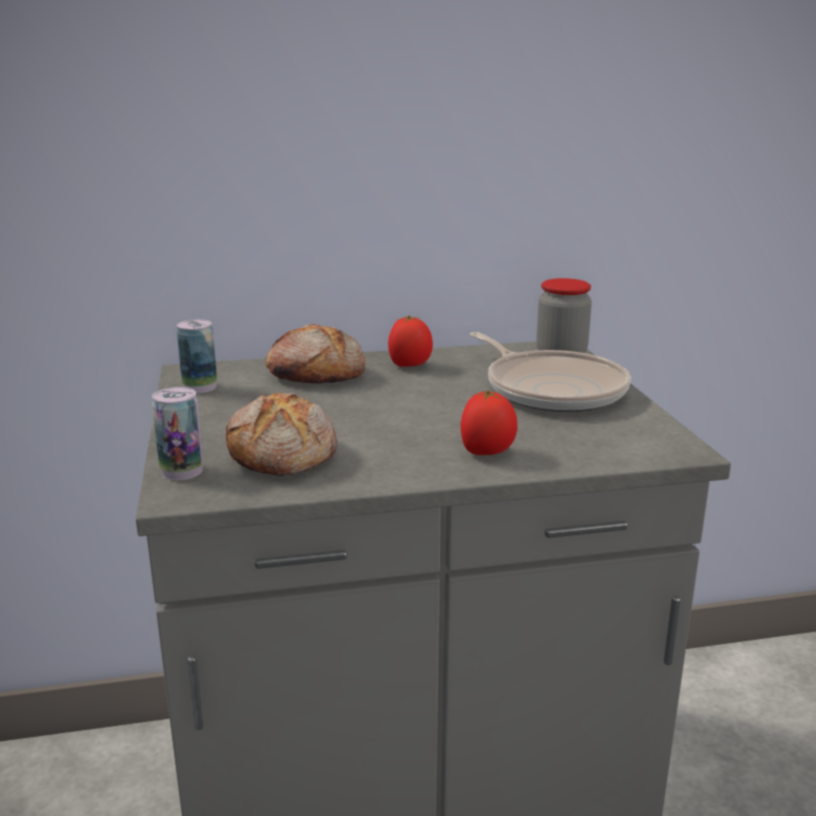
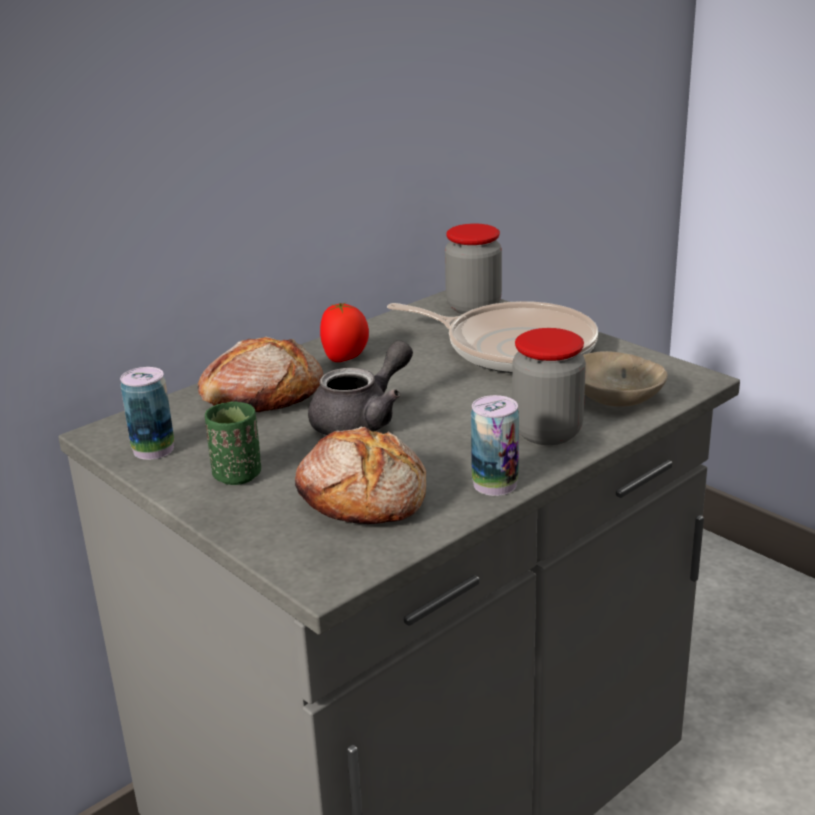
camera: 30 degrees left, 5 degrees up
can [152,387,203,480] -> can moved to [471,395,519,496]
tomato [461,391,517,455] -> jar [512,328,586,445]
none -> green cup [205,402,261,485]
none -> grey teapot [308,340,413,435]
none -> beige bowl [583,351,668,407]

